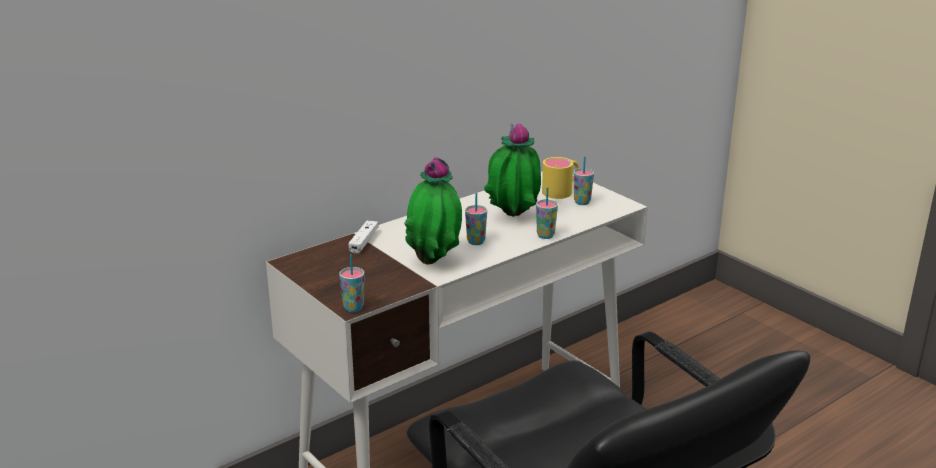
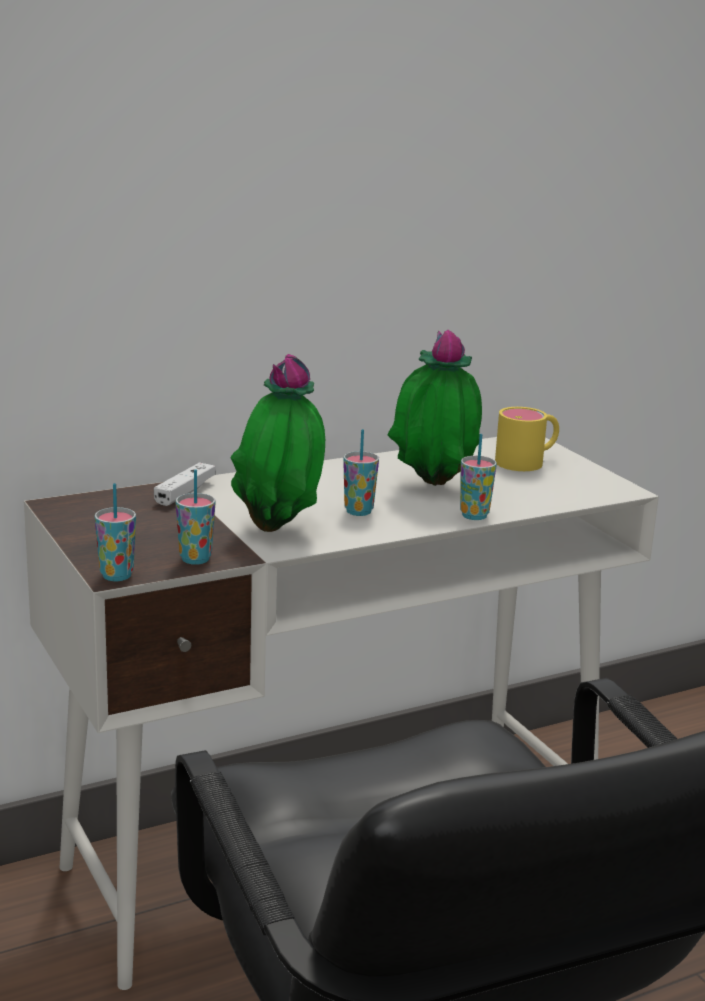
camera: 10 degrees right, 5 degrees down
cup [574,156,594,205] -> cup moved to [176,469,215,565]

